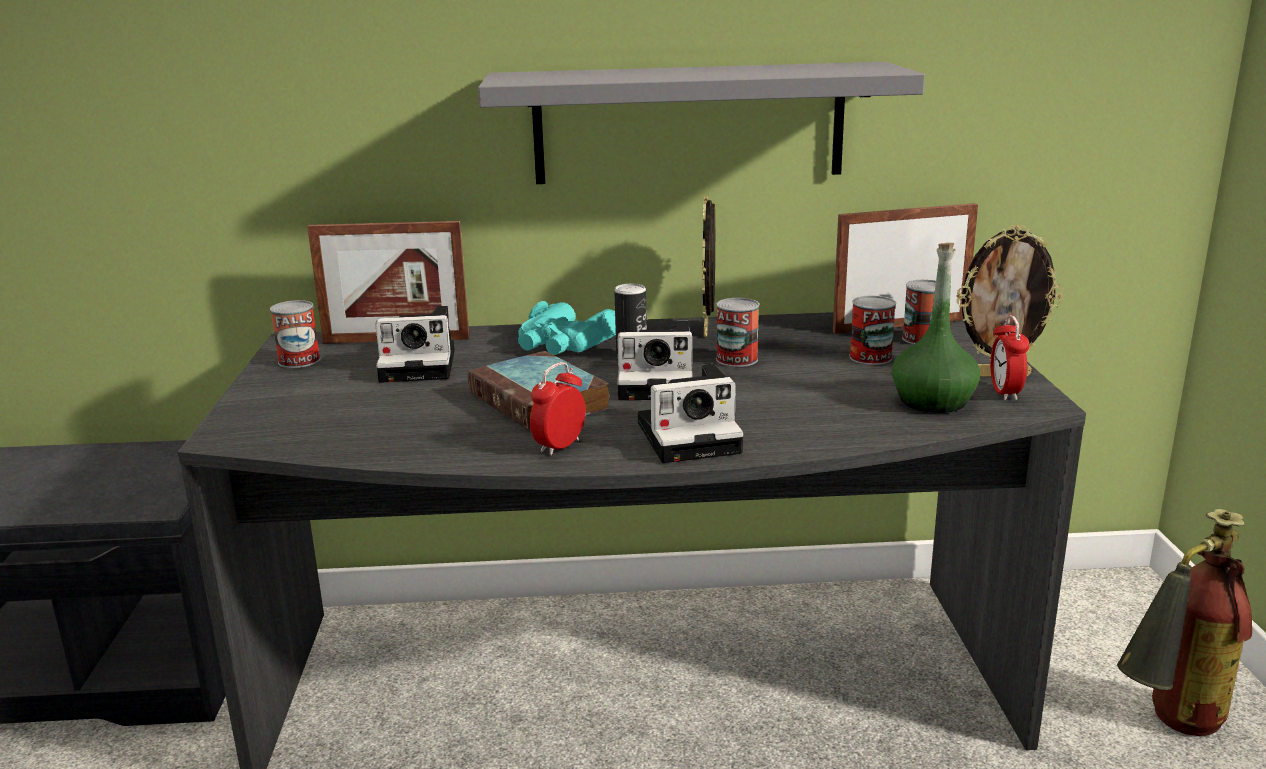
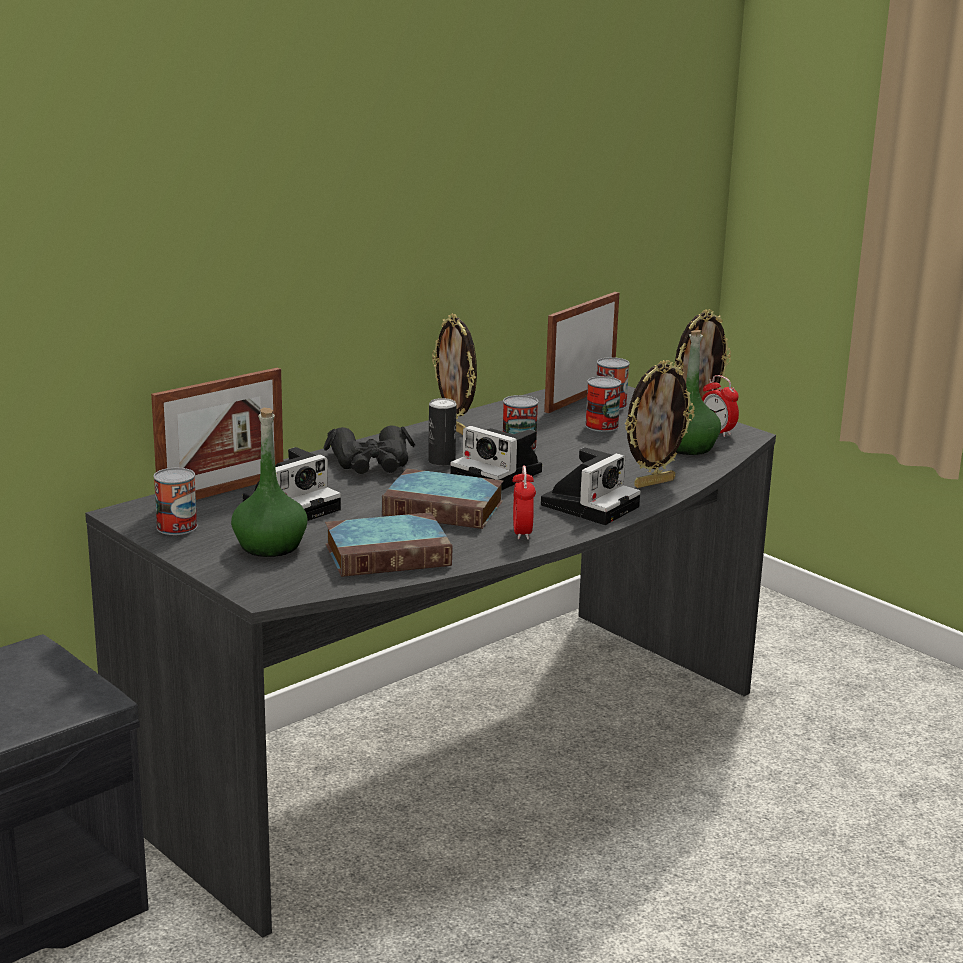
camera: 40 degrees left, 0 degrees up
grey shelf [478,62,925,184] -> none
turquoise binoculars [518,301,616,355] -> black binoculars [324,426,415,474]
camera [617,321,693,400] -> camera turned 75 degrees clockwise [450,426,542,490]
fire extinguisher [1117,509,1252,736] -> none
none -> green bottle [231,408,307,557]
none -> book [325,512,452,577]
none -> picture frame [625,360,695,488]

